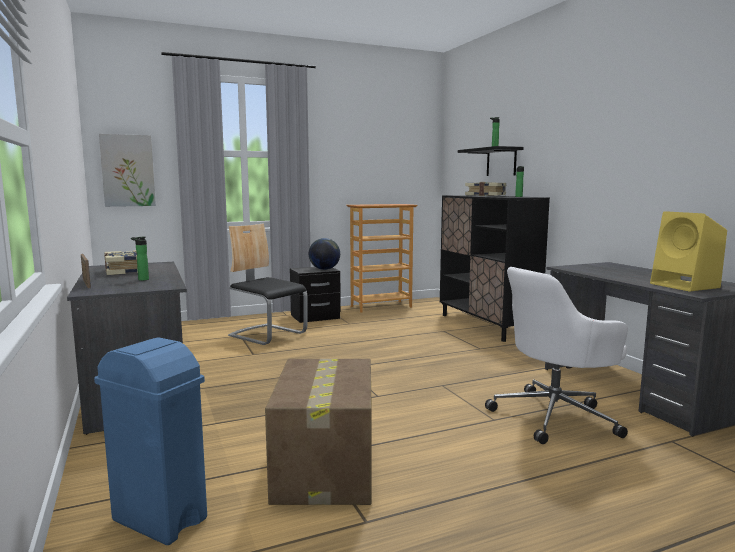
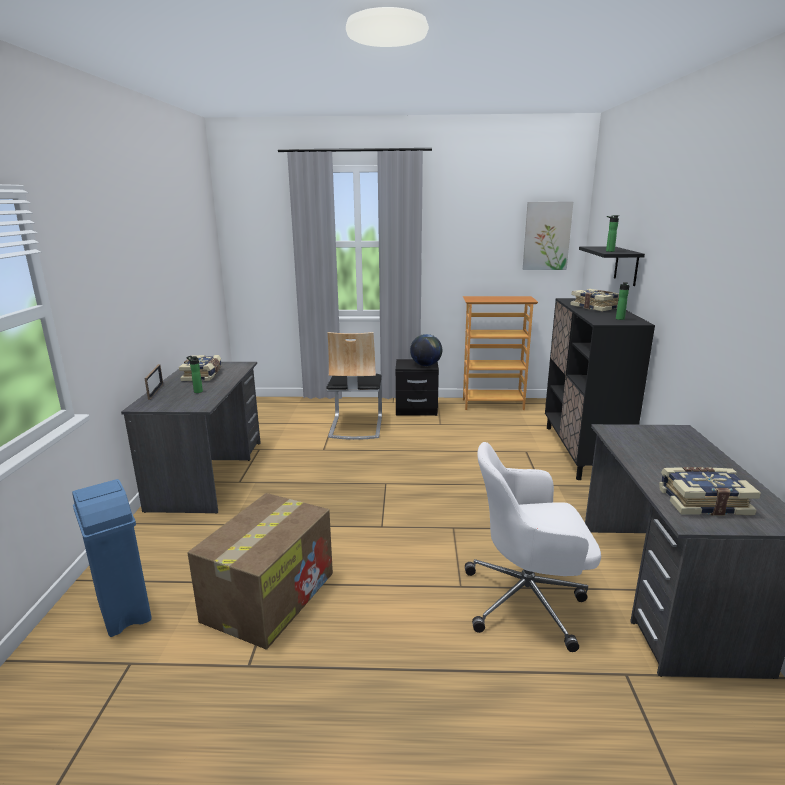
camera: 25 degrees right, 10 degrees up
picture [99,134,156,207] -> picture moved to [523,202,573,270]
chair [228,223,308,345] -> chair turned 150 degrees counterclockwise [326,332,382,440]
yellow speaker [650,211,727,292] -> book [659,467,761,516]

